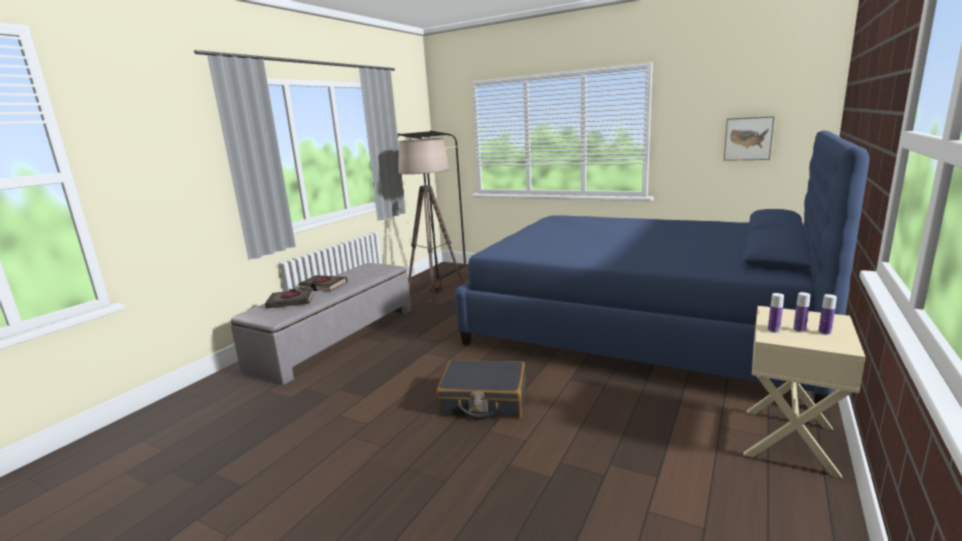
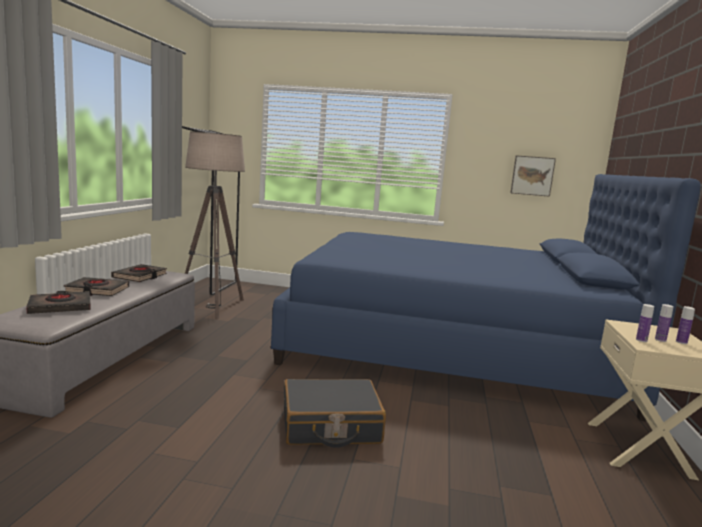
camera: 20 degrees left, 5 degrees down
none -> black book [111,264,167,282]

